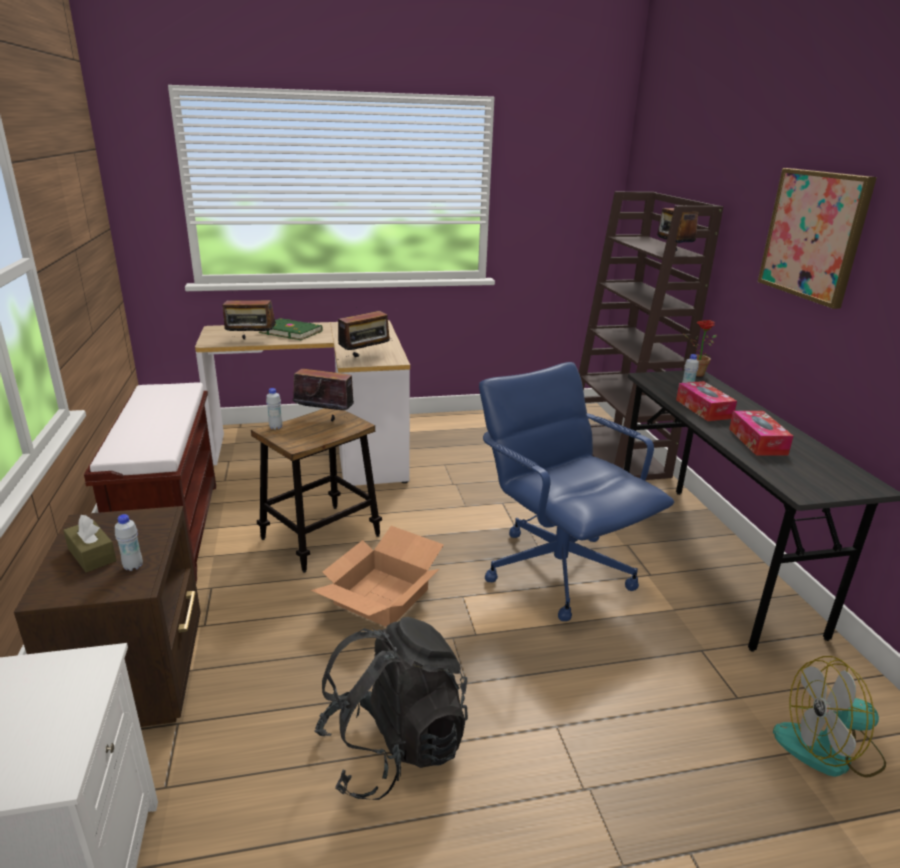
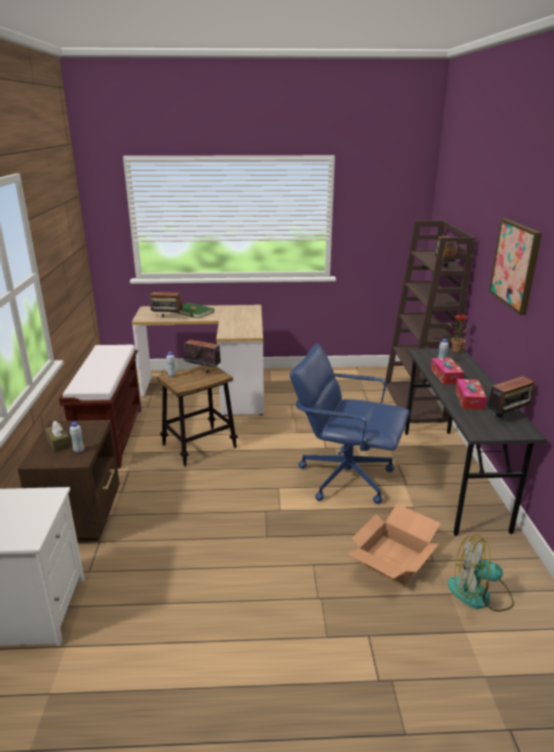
camera: 10 degrees right, 0 degrees up
cardboard box [311,526,444,627] -> cardboard box moved to [347,504,441,586]
black backpack [314,617,468,800] -> none
radio [338,307,393,357] -> radio moved to [484,376,535,418]
blue office chair [479,362,674,621] -> blue office chair turned 45 degrees counterclockwise [290,344,410,504]

